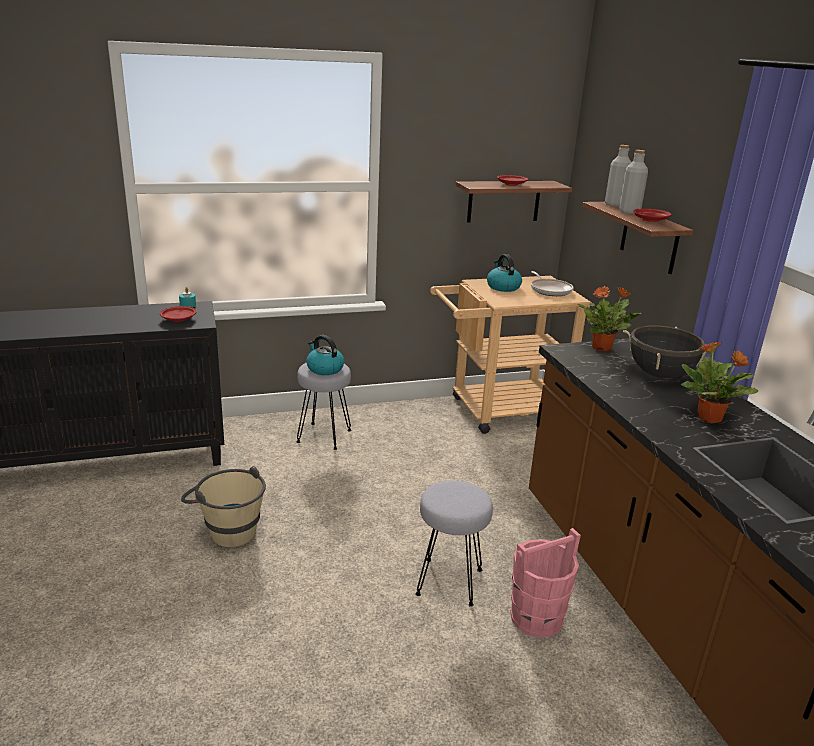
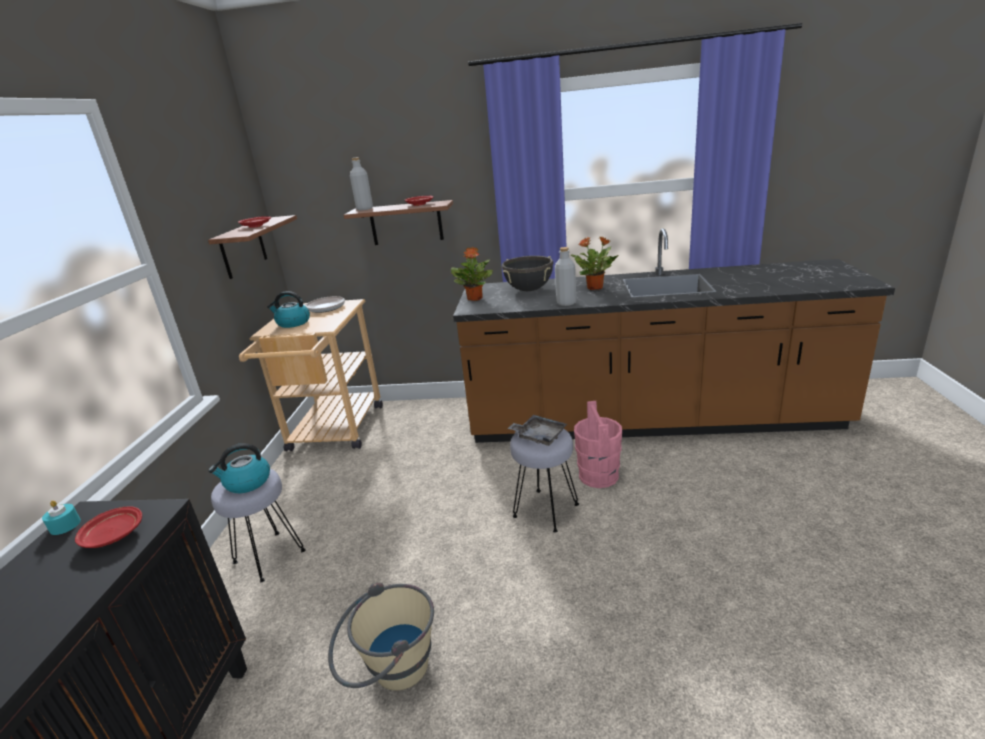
camera: 65 degrees left, 0 degrees up
grey bottle [619,150,648,214] -> grey bottle moved to [555,247,576,306]
none -> grey tray [507,415,567,446]

